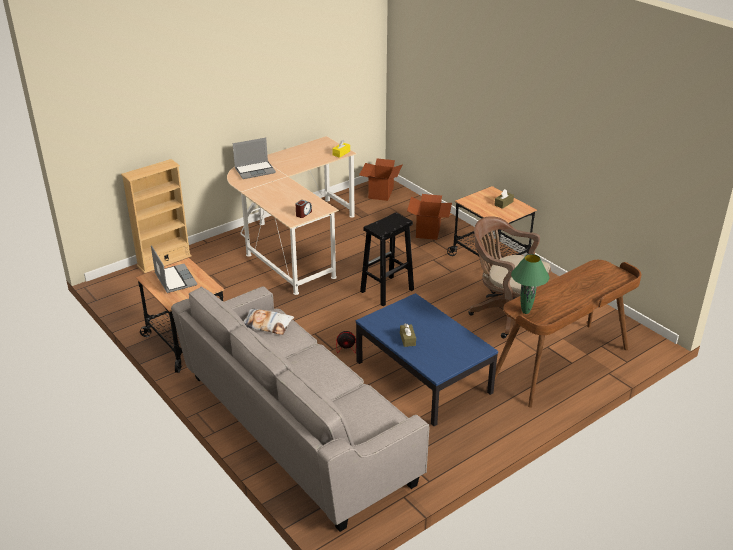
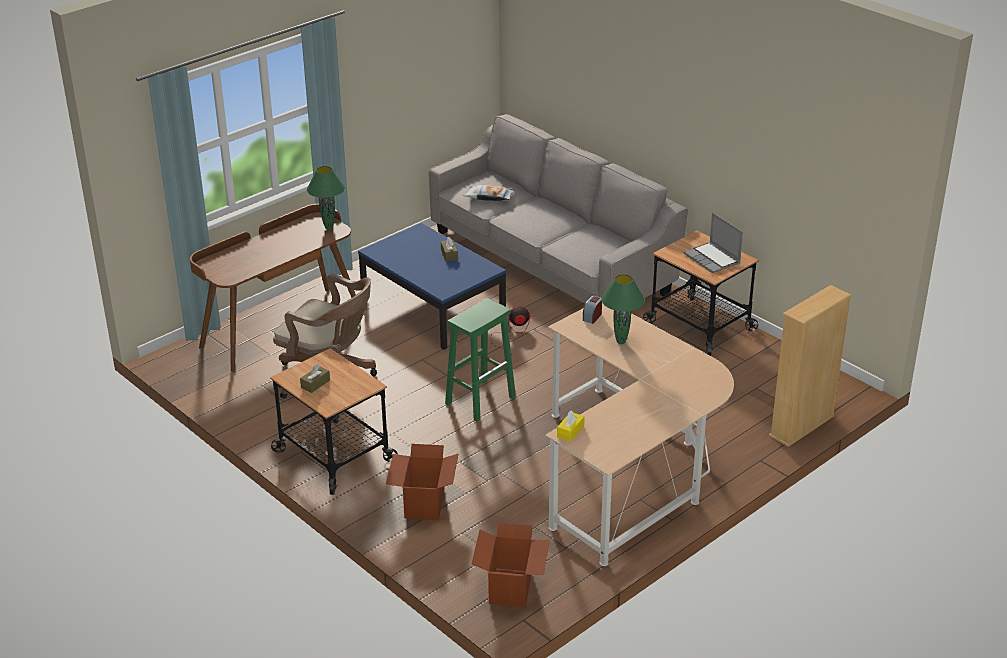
camera: 175 degrees right, 0 degrees up
laptop [233,138,276,179] -> none
pillow [243,308,294,335] -> pillow moved to [464,185,515,201]
black stool [360,212,414,306] -> green stool [445,298,516,422]
none -> green table lamp [601,275,645,344]

